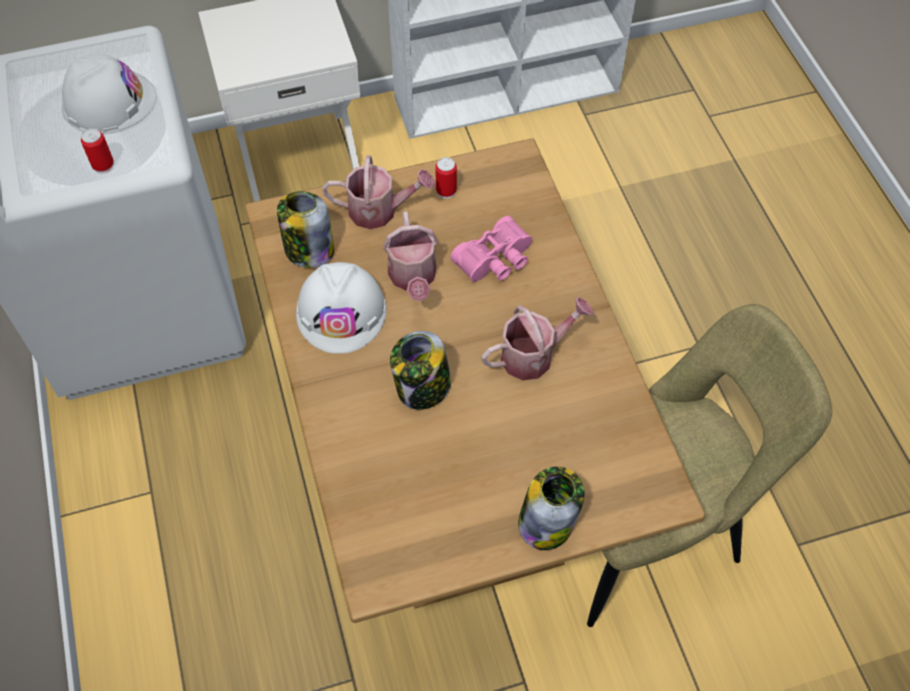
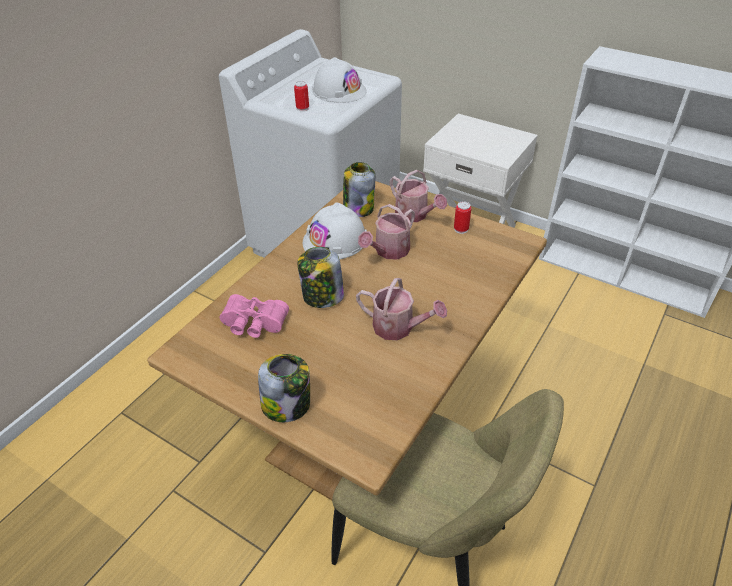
camera: 50 degrees right, 15 degrees down
pink binoculars [450,216,532,282] -> pink binoculars moved to [220,294,289,338]

